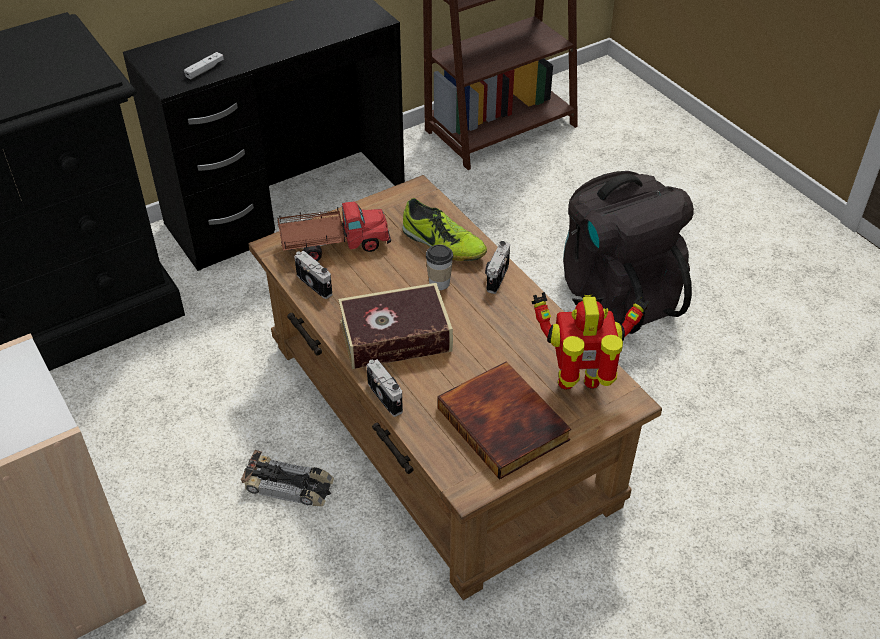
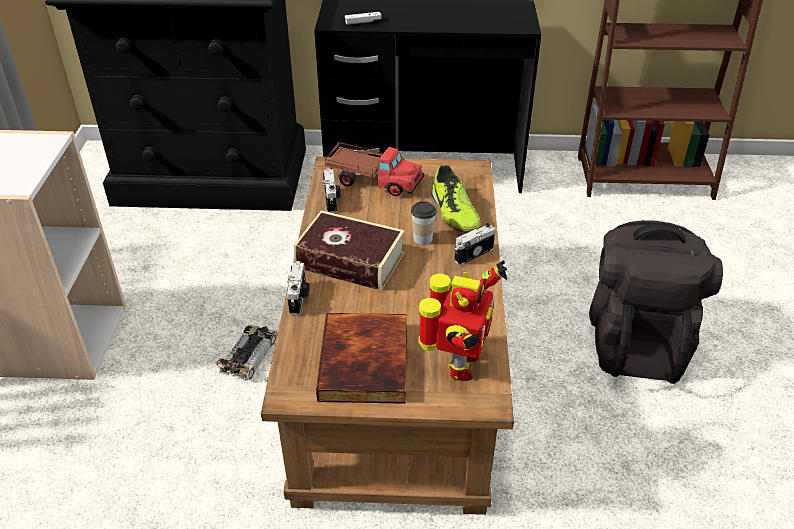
camera: 35 degrees right, 5 degrees down
toy car [241,450,334,507] -> toy car turned 120 degrees counterclockwise [216,324,278,380]
toy robot [532,292,649,390] -> toy robot turned 75 degrees clockwise [418,260,507,381]

